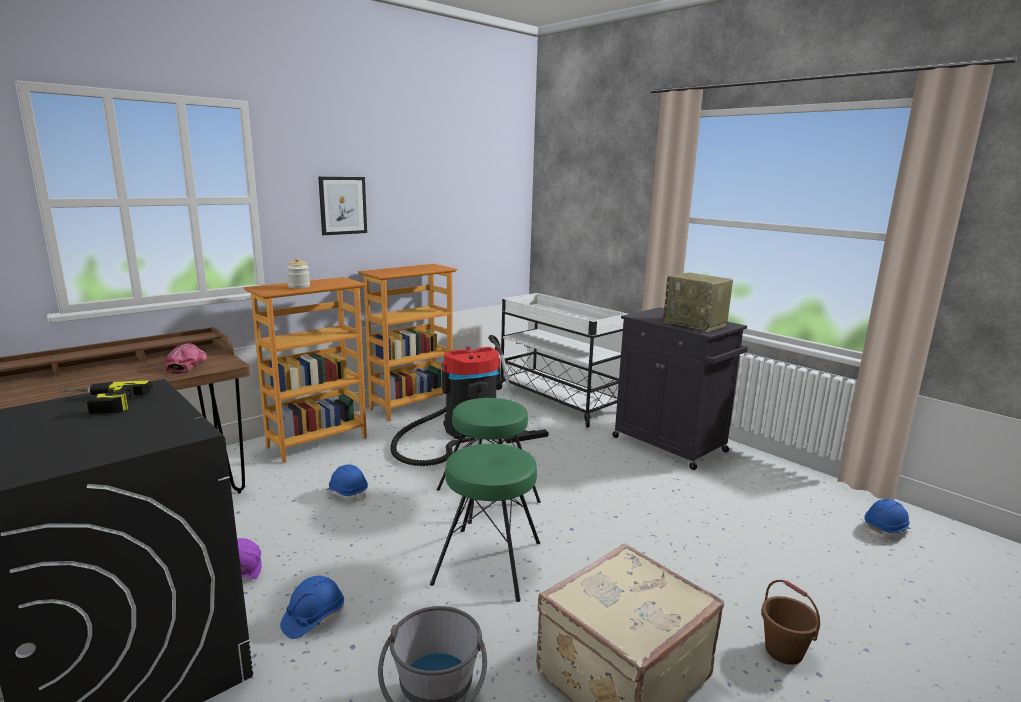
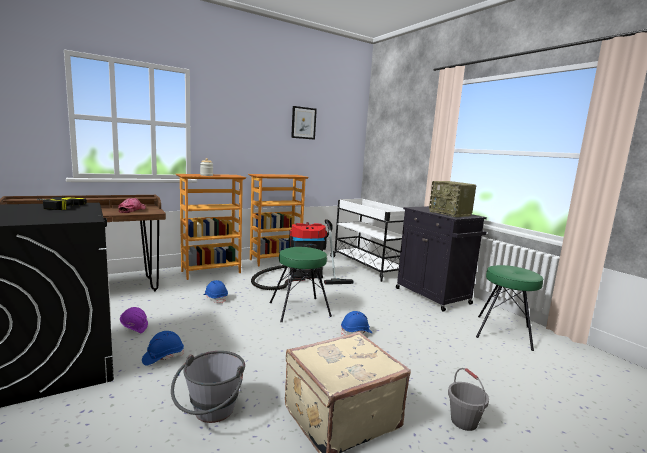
camera: 10 degrees right, 5 degrees down
picture [318,177,367,235] -> picture moved to [291,106,317,140]
green stool [430,444,540,602] -> green stool moved to [476,265,543,351]
brown bucket [761,580,821,665] -> grey bucket [448,368,489,431]
blue hard hat [864,499,911,539] -> blue hard hat moved to [341,311,372,335]

